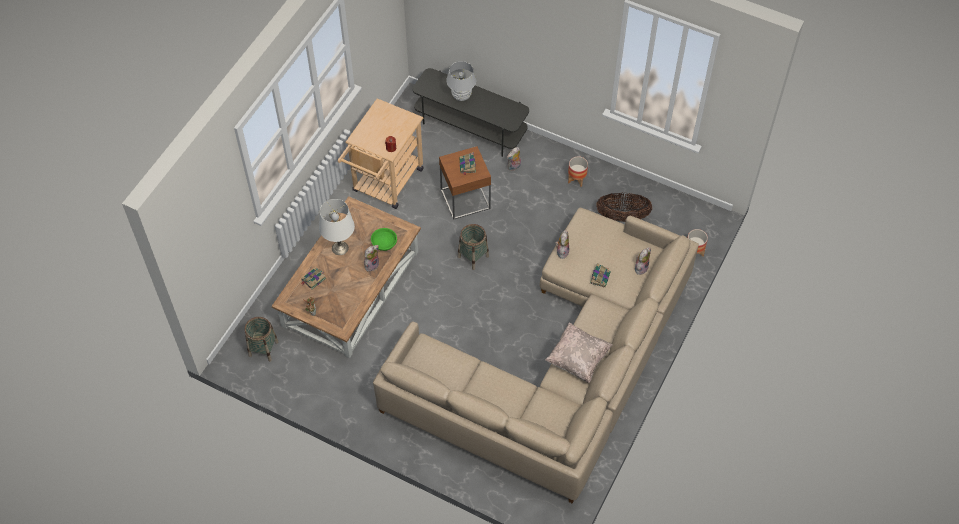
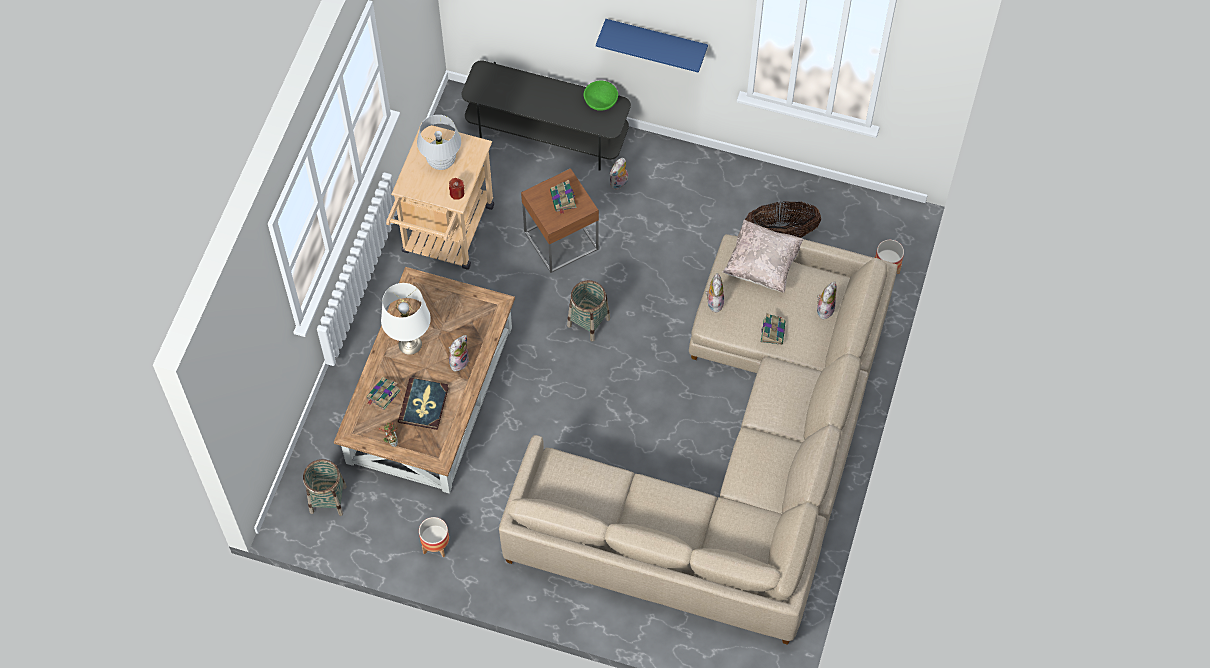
camera: 10 degrees left, 5 degrees up
green bowl [371,228,397,251] -> green bowl moved to [584,80,618,111]
white table lamp [446,61,476,101] -> white table lamp moved to [417,115,461,170]
beige pillow [545,323,613,383] -> beige pillow moved to [723,220,804,293]
planter [568,156,588,187] -> planter moved to [419,517,449,558]
none -> book [398,378,449,430]
none -> blue shelf [596,19,708,73]

